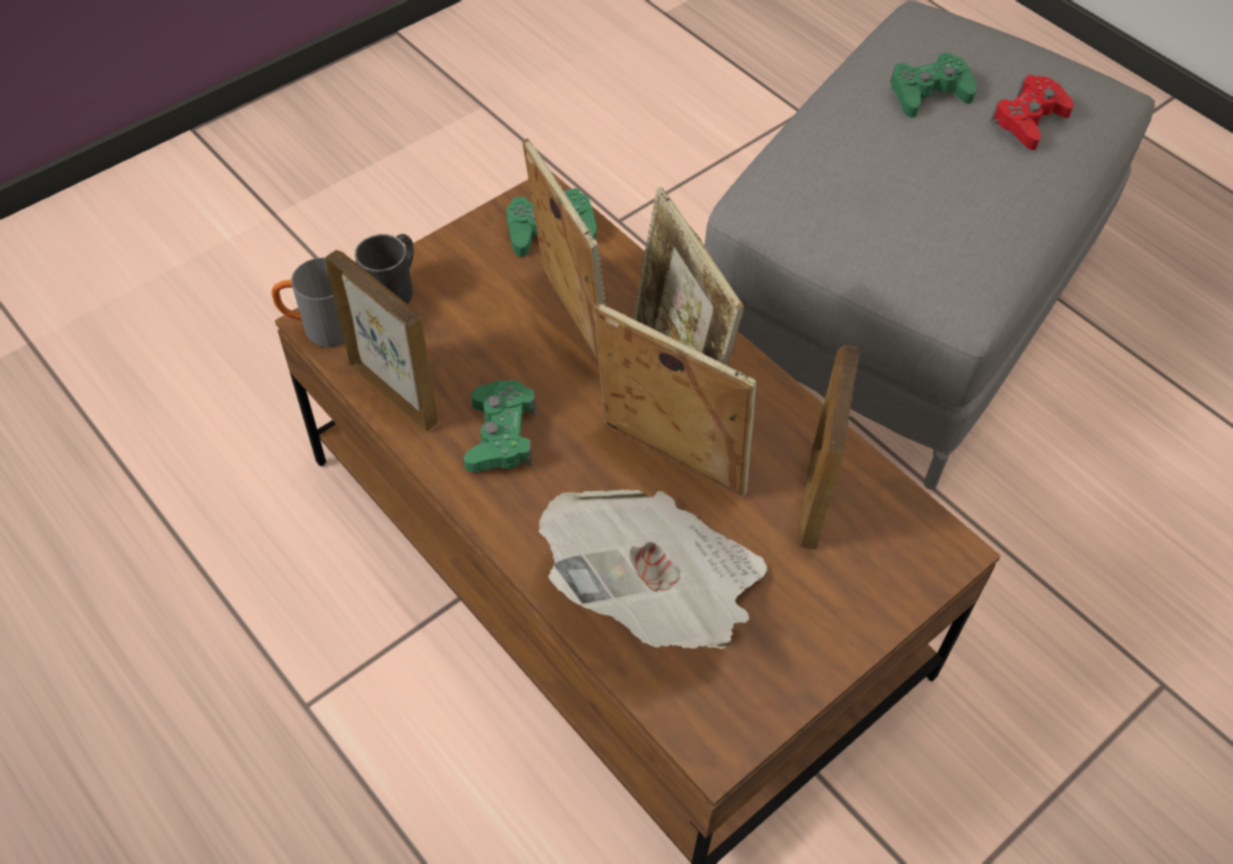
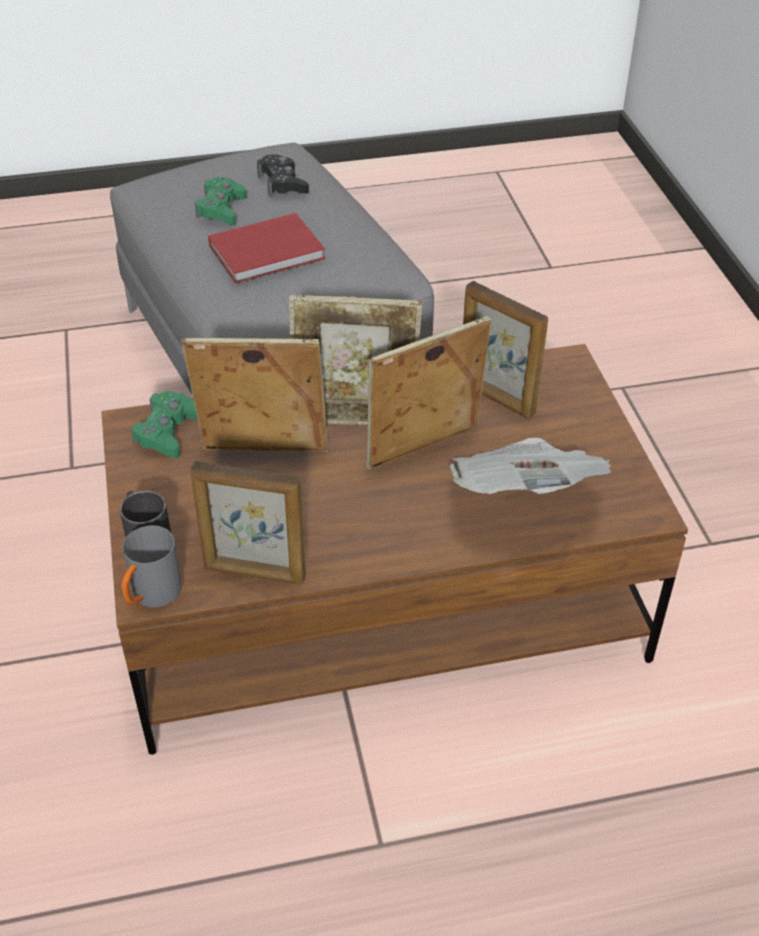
camera: 60 degrees left, 10 degrees down
picture frame [325,250,438,432] -> picture frame turned 150 degrees counterclockwise [190,461,306,585]
green game controller [464,380,536,472] -> none
red game controller [990,75,1074,150] -> black game controller [257,154,309,197]
none -> red book [208,213,325,284]

